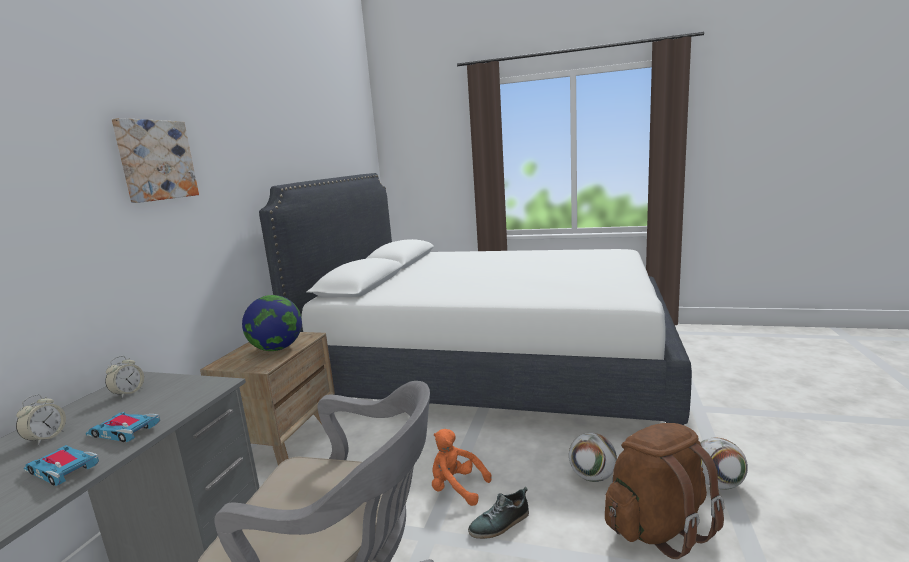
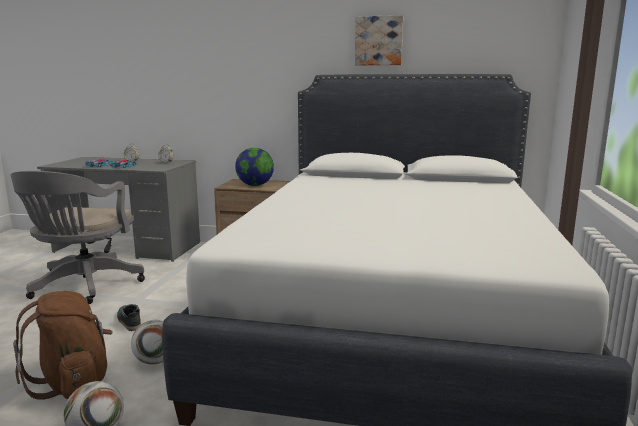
camera: 85 degrees right, 0 degrees up
picture [112,118,199,203] -> picture moved to [355,15,403,65]
orange plush toy [432,429,492,506] -> none

